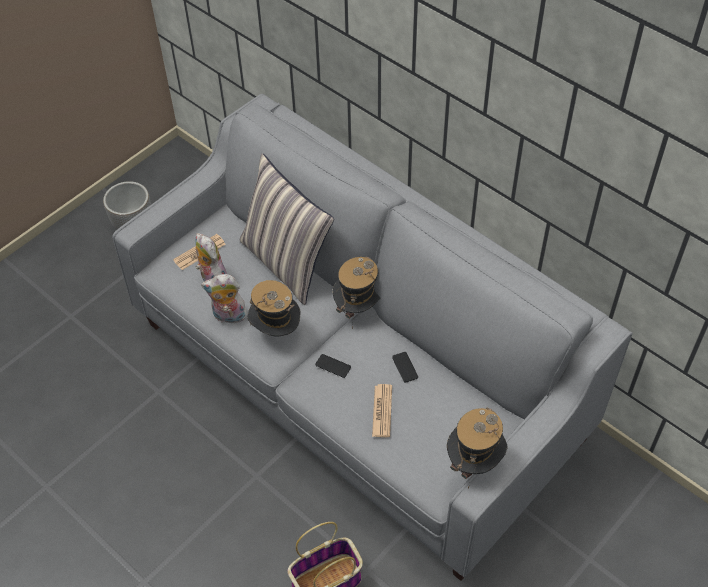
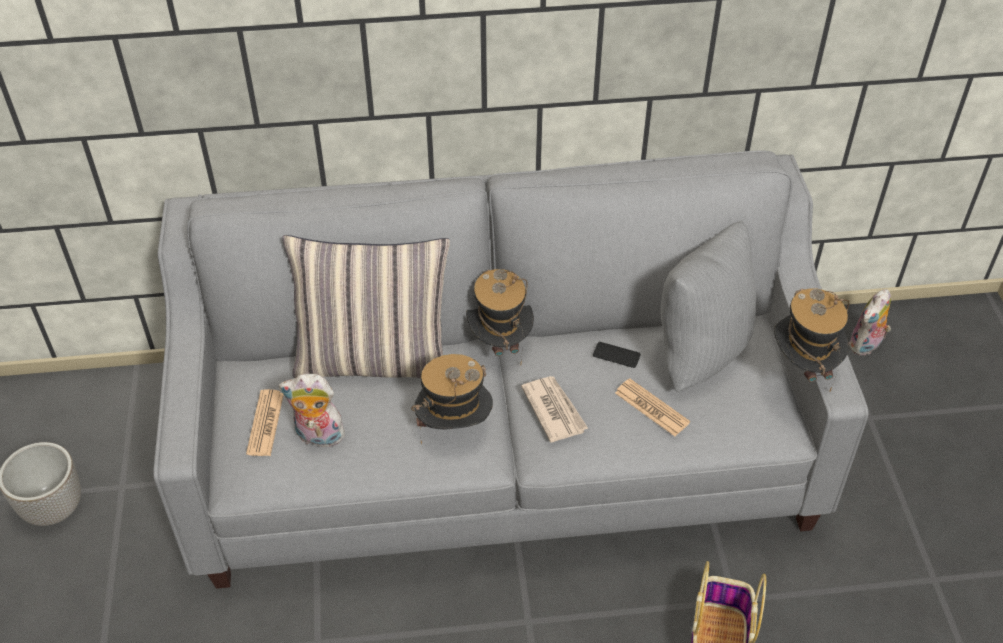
camera: 50 degrees left, 5 degrees down
plush toy [201,274,250,323] -> plush toy moved to [849,289,891,355]
phone [315,354,351,378] -> newspaper [521,376,588,443]
none -> grey pillow [661,221,756,392]

